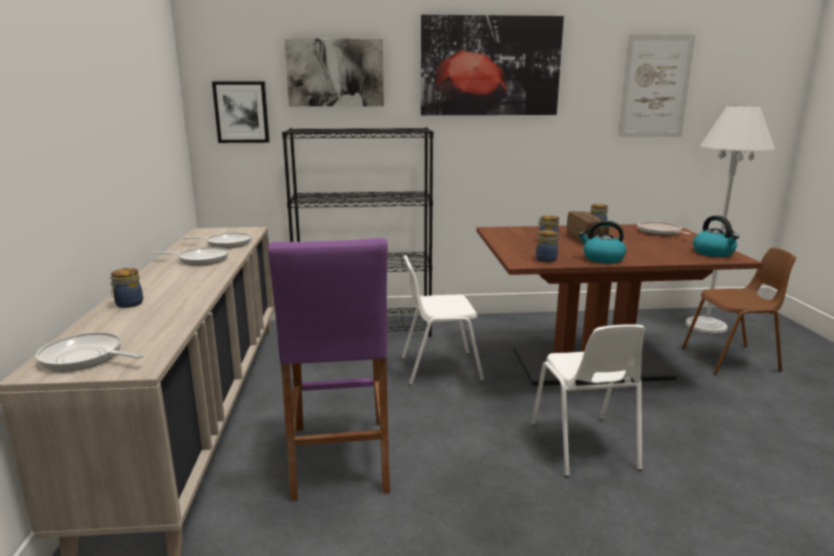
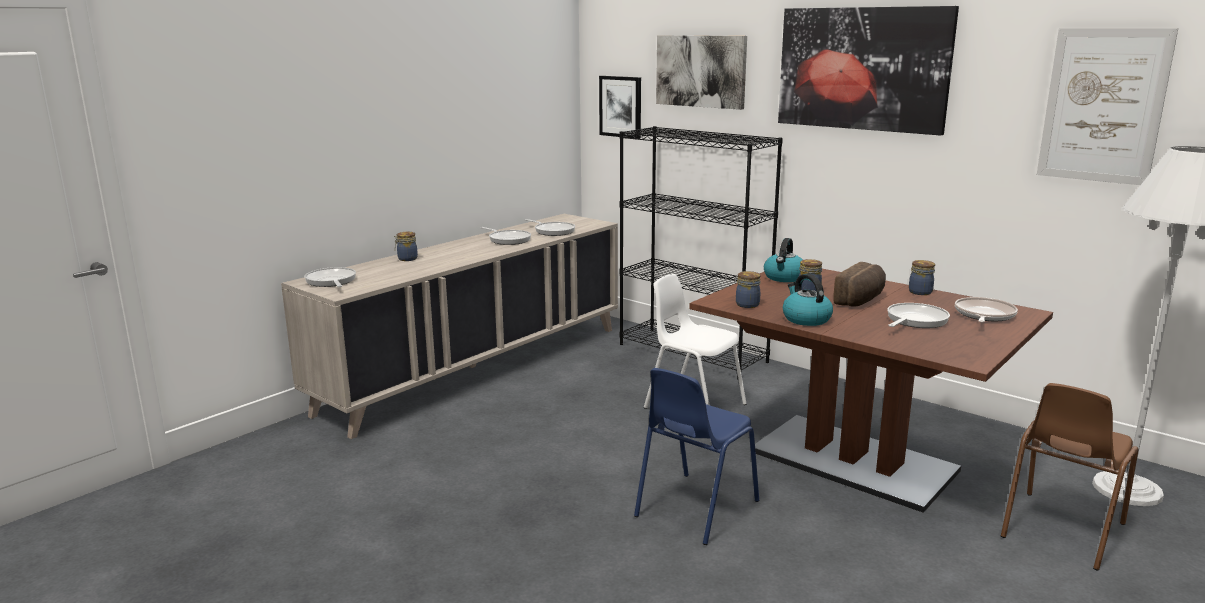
camera: 45 degrees right, 0 degrees up
purple stool [268,238,390,501] -> none
white chair [532,324,645,477] -> blue chair [634,368,759,545]
brown chair [682,247,796,375] -> brown chair turned 90 degrees clockwise [1001,383,1138,571]
kettle [693,215,739,257] -> kettle moved to [764,238,803,282]
none -> frying pan [887,303,950,328]

